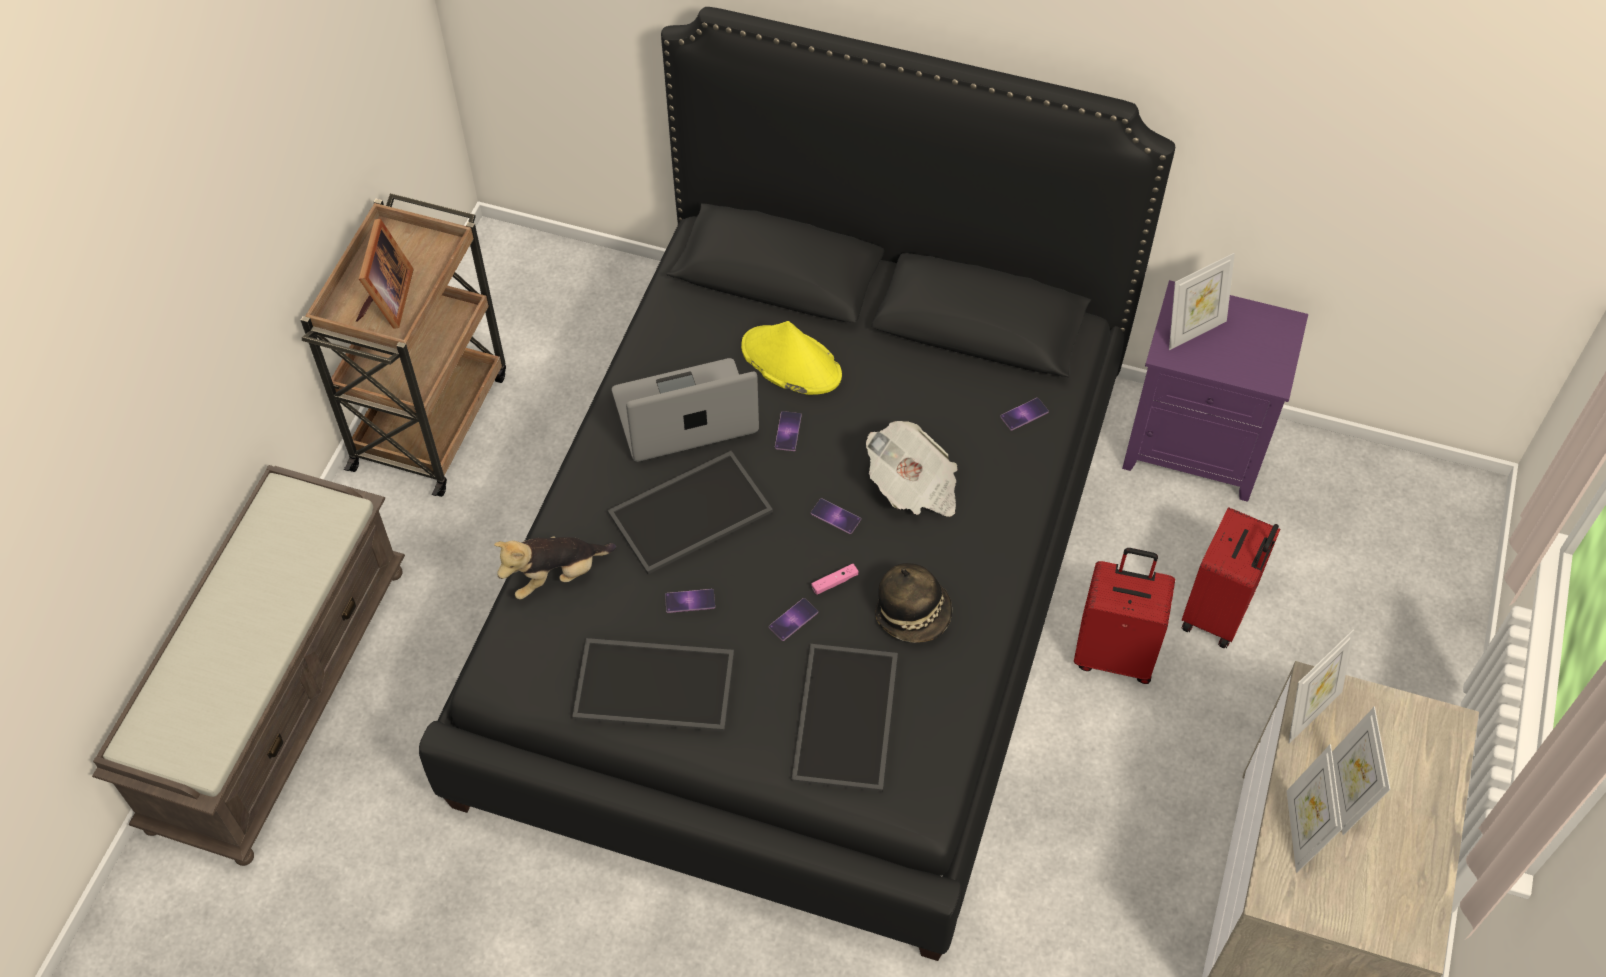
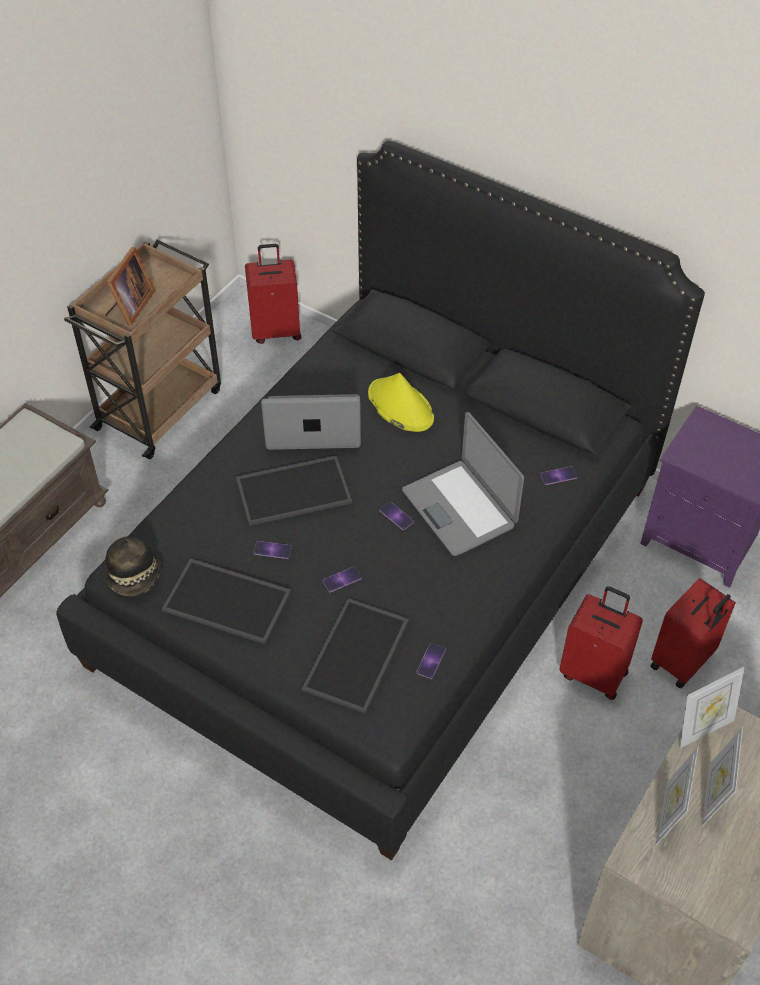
camera: 15 degrees right, 5 degrees down
plush toy [494,536,616,599] -> none
phone [775,411,802,451] -> phone moved to [417,643,446,679]
pink game controller [811,564,858,595] -> none
newspaper [866,421,958,517] -> laptop [402,412,524,556]
hat [875,563,952,643] -> hat moved to [105,536,161,596]
picture frame [1169,253,1235,350] -> none
none -> red suitcase [245,244,301,344]

